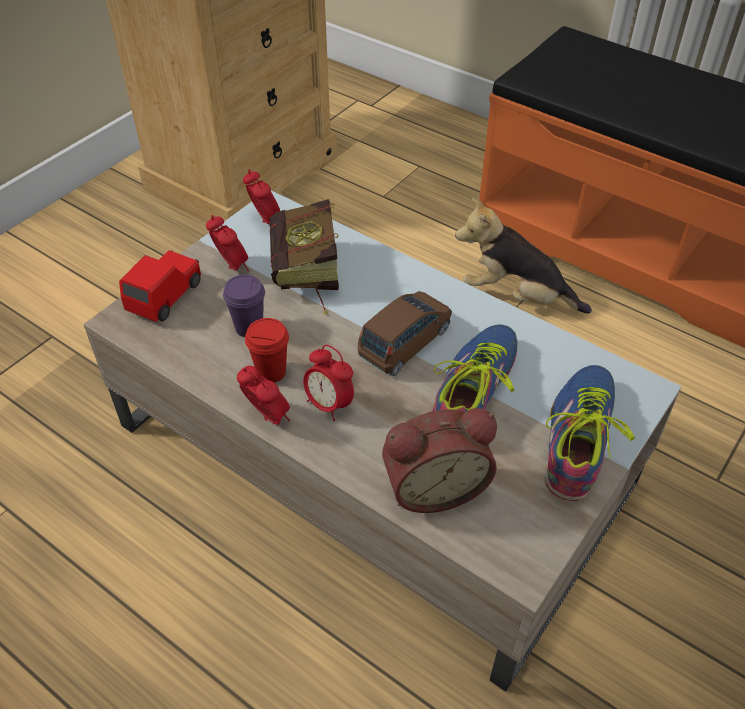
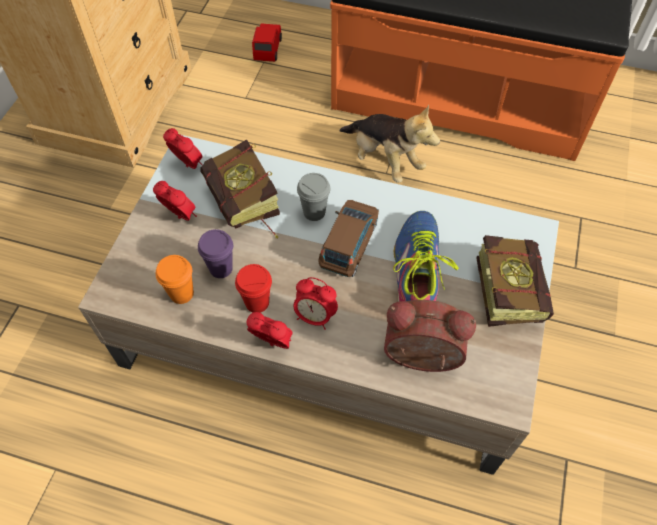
camera: 20 degrees left, 10 degrees up
red toy car [119,250,201,322] -> red toy car moved to [252,24,282,62]
alarm clock [382,408,497,513] -> alarm clock turned 135 degrees counterclockwise [384,300,476,372]
plush toy [455,198,592,313] -> plush toy turned 135 degrees counterclockwise [339,105,440,182]
shoe [545,365,635,501] -> book [477,235,554,327]
none -> orange cup [156,255,194,304]
none -> grey cup [297,173,330,221]

